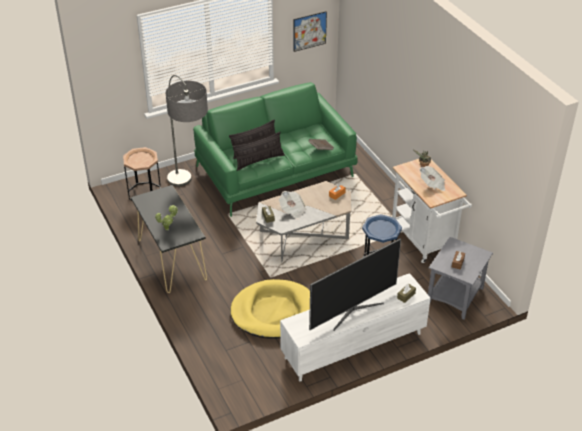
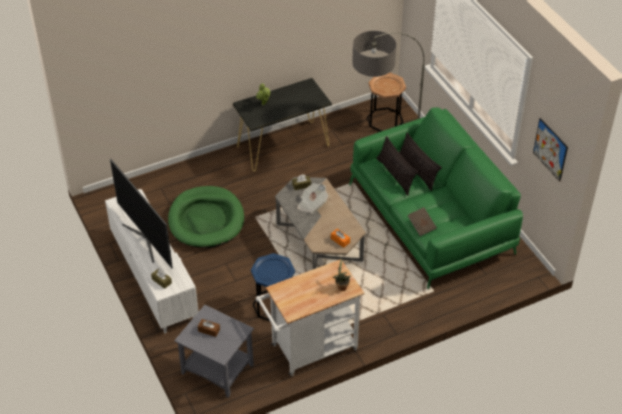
camera: 90 degrees right, 5 degrees up
yellow dog bed [230,279,310,339] -> green dog bed [168,186,244,248]
newspaper [419,166,445,191] -> none

